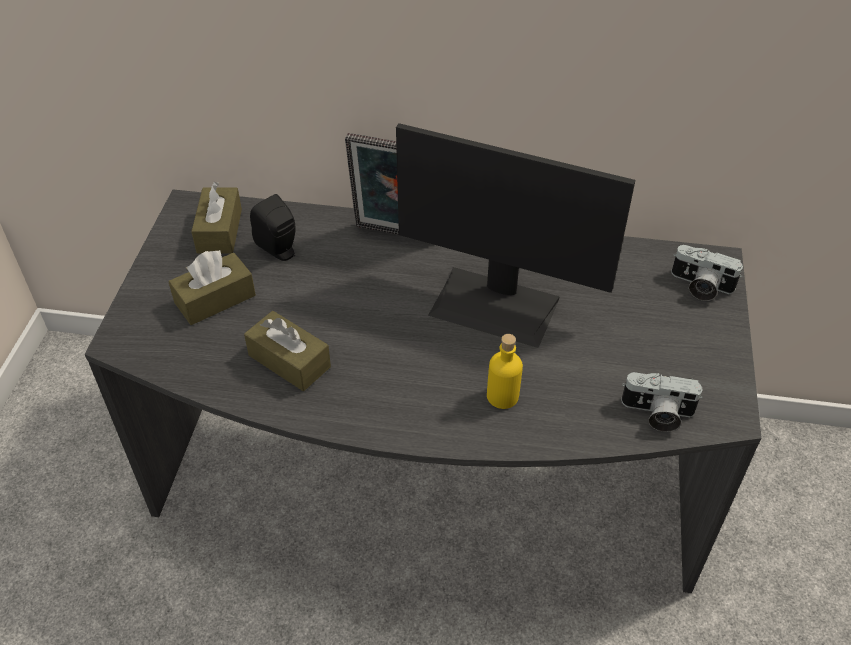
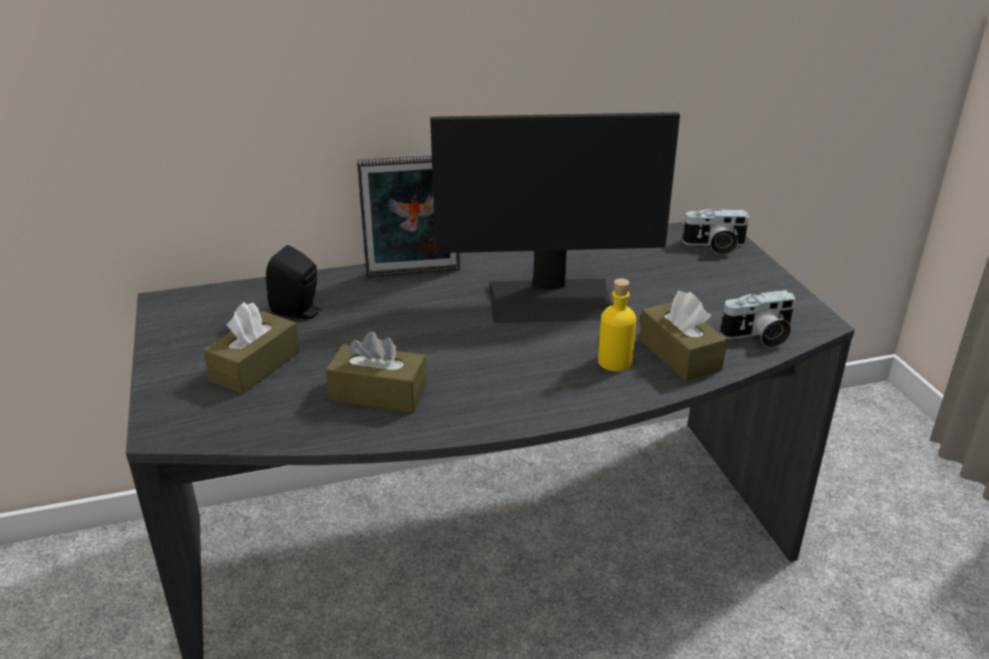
camera: 25 degrees left, 15 degrees down
brown tissue box [191,182,242,254] -> brown tissue box moved to [639,291,727,381]

